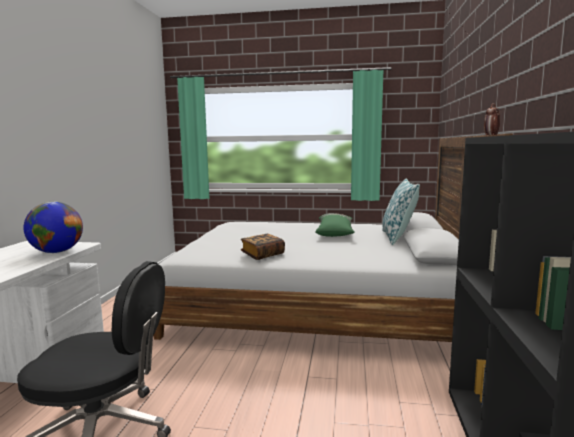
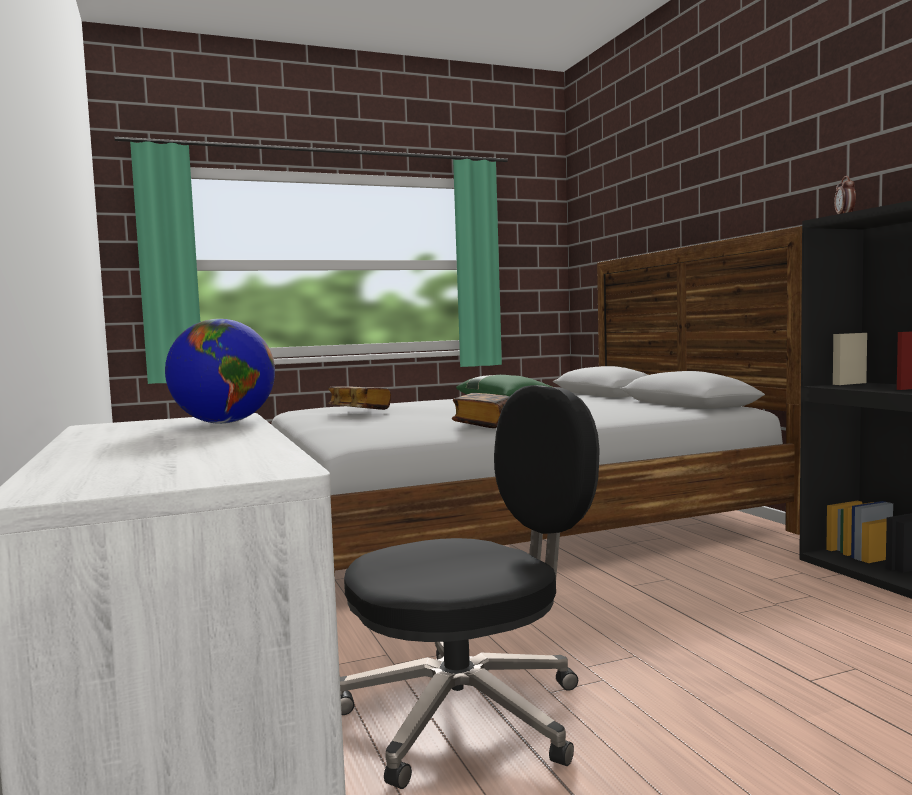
camera: 30 degrees left, 5 degrees down
pillow [383,179,420,245] -> none
none -> book [328,386,391,410]

